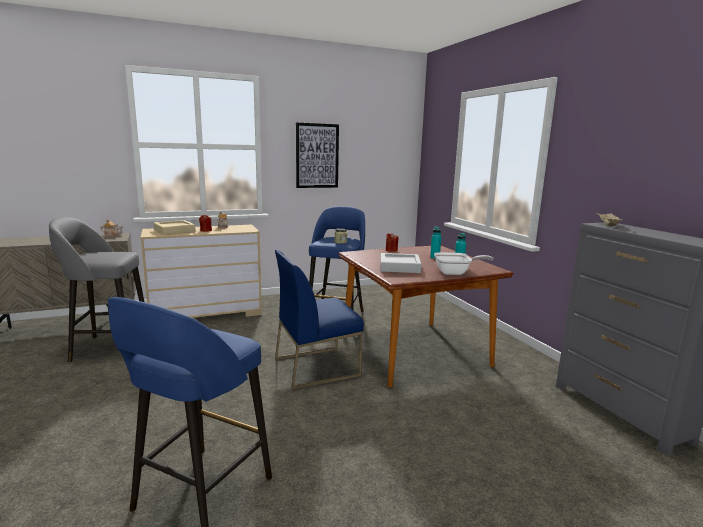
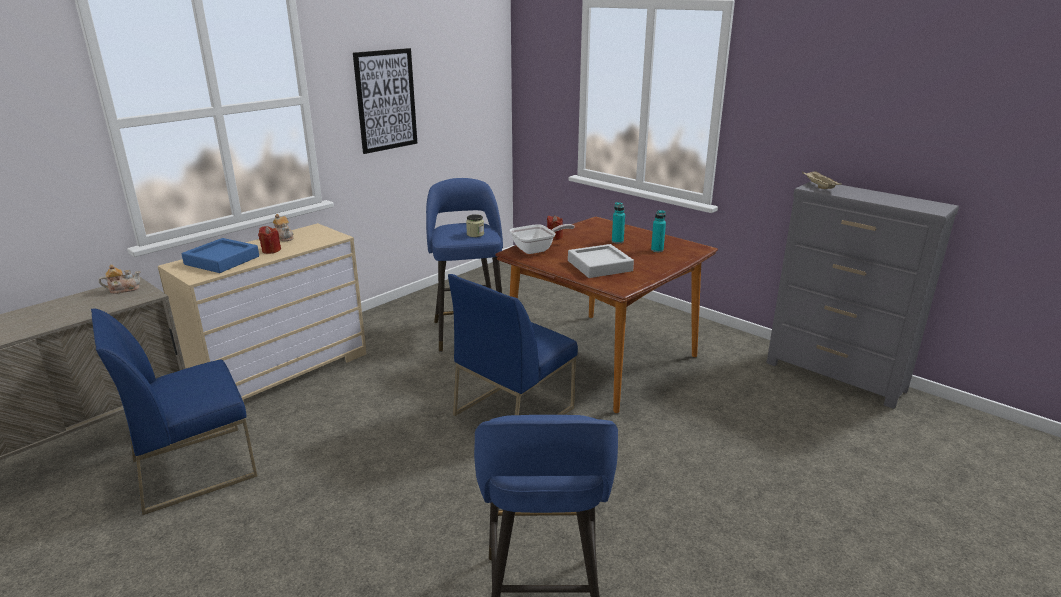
camera: 25 degrees left, 10 degrees up
grey stool [49,217,144,362] -> blue chair [91,308,257,515]
beige tray [154,220,195,235] -> blue tray [182,238,259,273]
frying pan [434,252,494,275] -> frying pan moved to [510,224,575,254]

